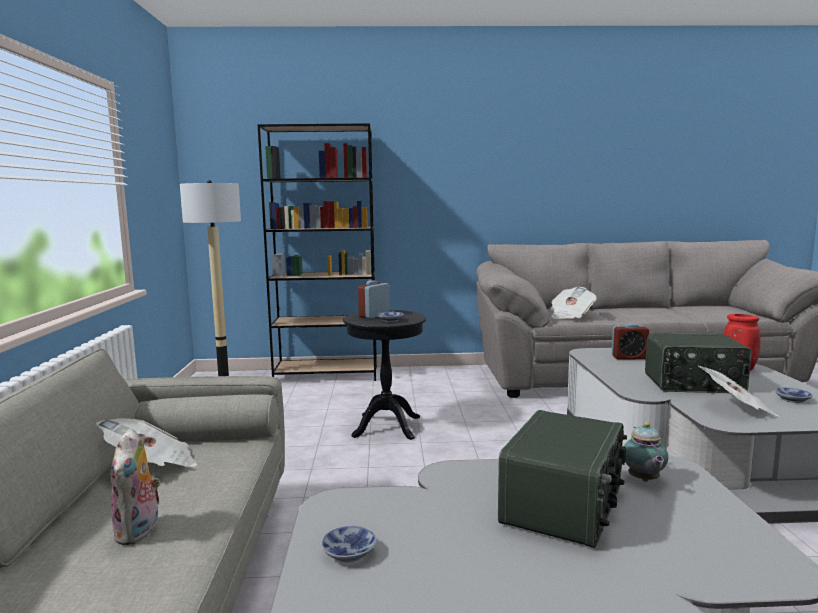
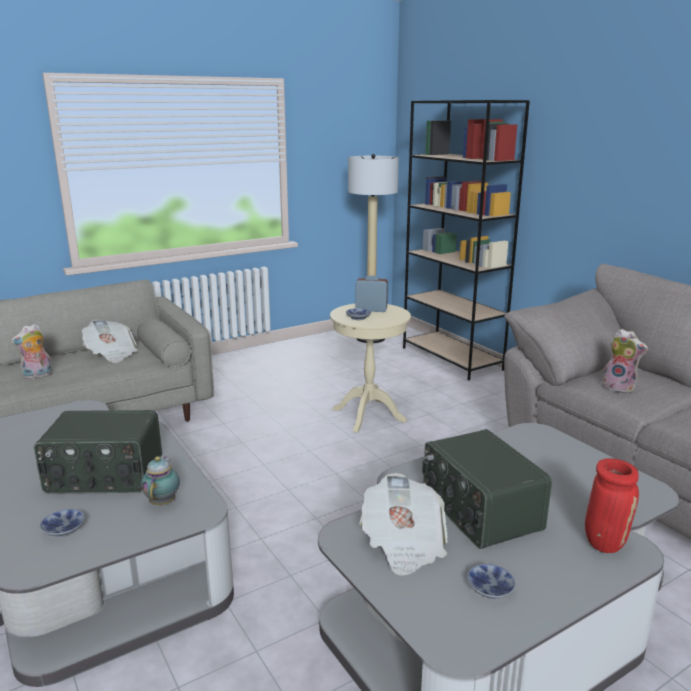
camera: 60 degrees right, 10 degrees up
bowl [322,526,377,562] -> bowl moved to [40,509,85,537]
black side table [343,310,426,440] -> beige side table [330,304,411,433]
newspaper [550,287,597,319] -> plush toy [601,329,648,394]
alarm clock [611,323,649,360] -> none
teapot [624,422,668,482] -> teapot turned 120 degrees clockwise [141,456,180,506]

